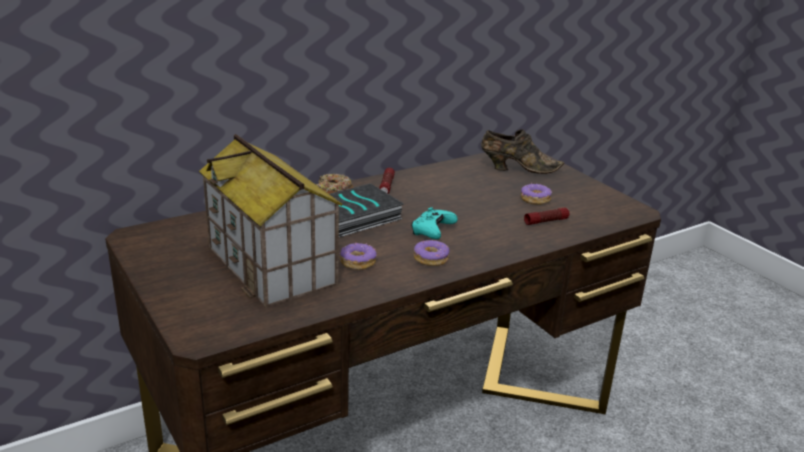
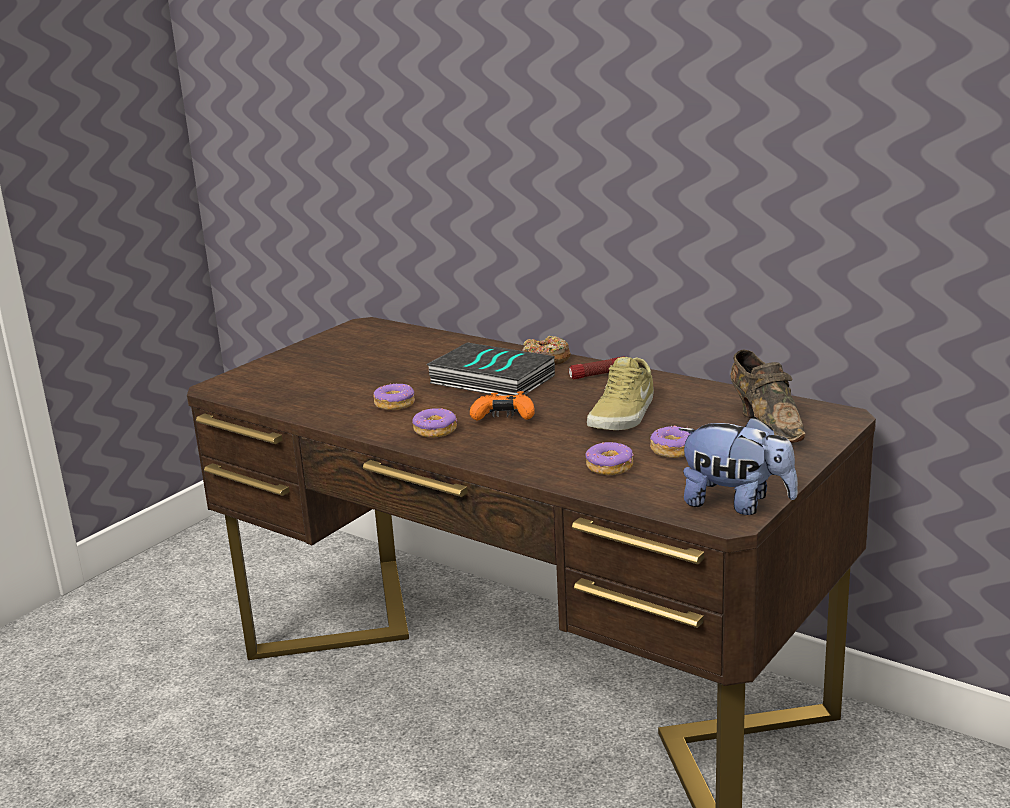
camera: 70 degrees right, 5 degrees down
toy house [199,134,342,308] -> none
turquoise game controller [411,207,457,239] -> orange game controller [470,391,535,421]
flashlight [524,208,570,225] -> donut [585,442,633,475]
none -> beige shoe [587,357,654,430]
none -> plush toy [679,416,798,515]

